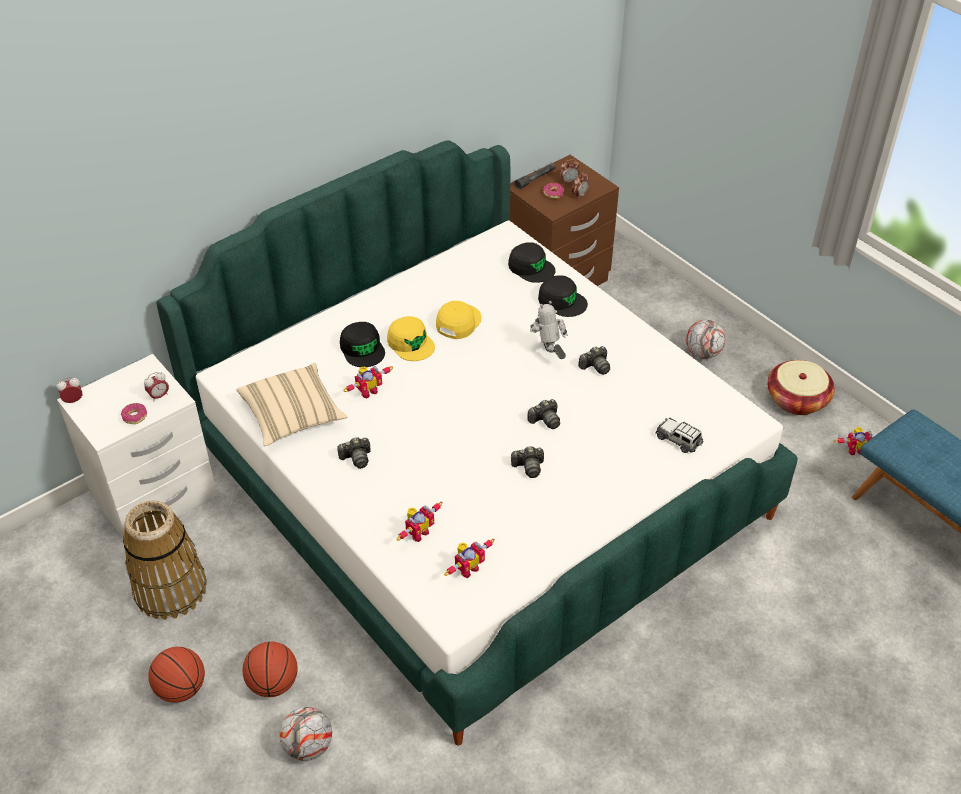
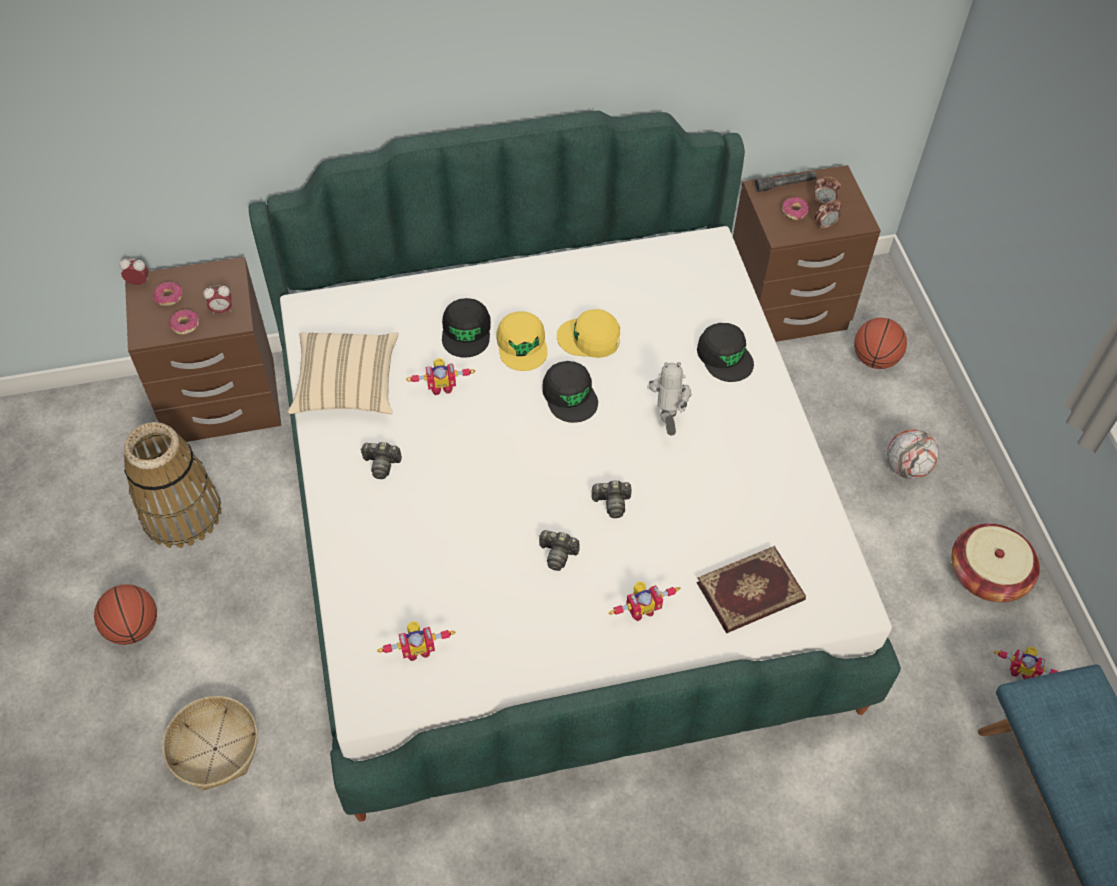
camera: 25 degrees right, 10 degrees up
white nightstand [57,354,216,538] -> brown nightstand [125,257,281,442]
basketball [242,641,298,697] -> basketball moved to [854,318,907,369]
football [280,707,332,761] -> basket [162,696,258,791]
toy robot [397,502,443,542] -> toy robot moved to [609,582,680,621]
yellow cap [436,301,481,339] -> yellow cap turned 135 degrees counterclockwise [557,309,620,358]
black cap [508,242,556,283] -> black cap moved to [542,361,598,423]
camera [578,346,610,375] -> none
toy car [655,418,703,453] -> book [697,546,806,633]
none -> donut [153,282,182,306]

